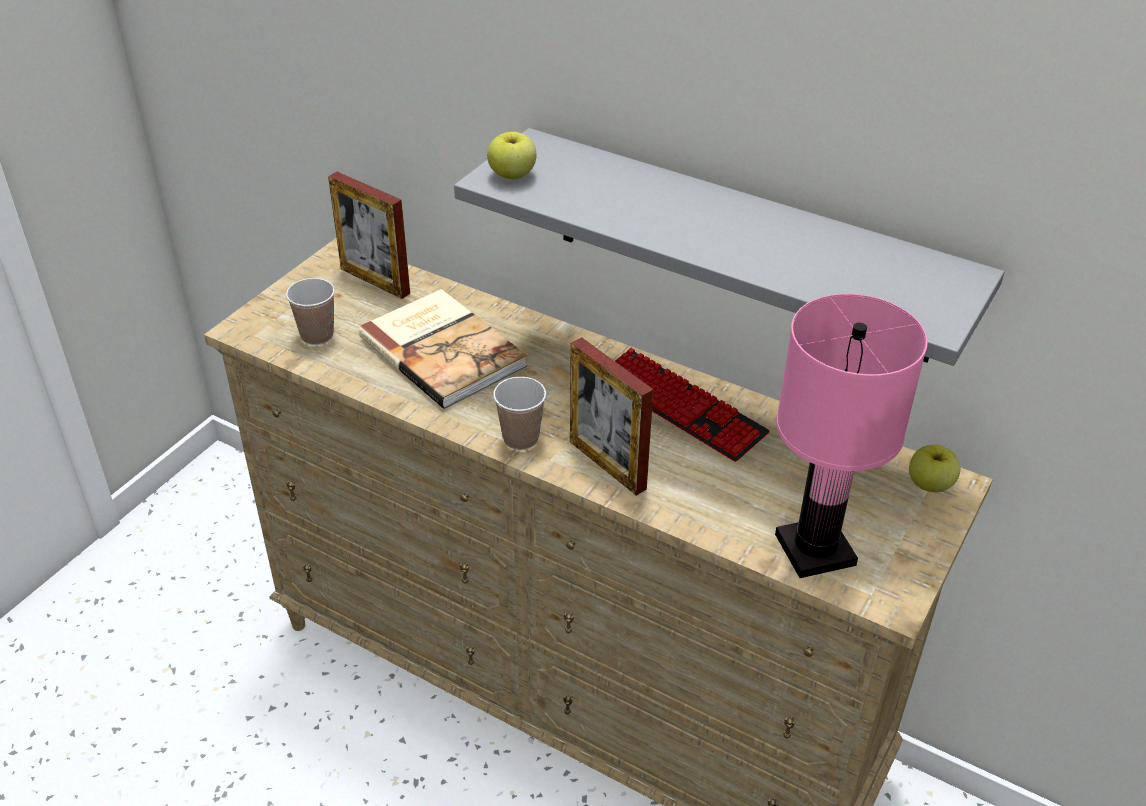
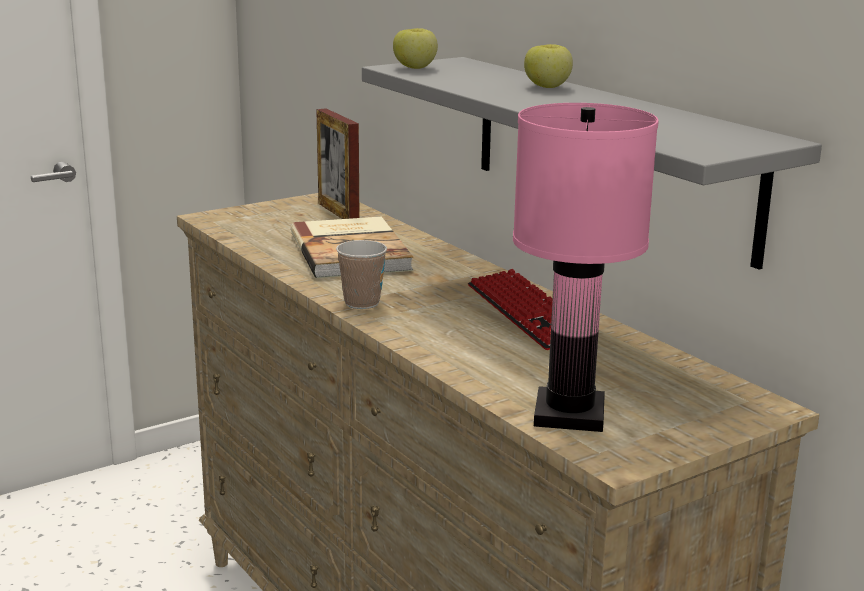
camera: 25 degrees right, 20 degrees down
cup [286,278,335,345] -> none
picture frame [570,337,653,496] -> none
apple [909,444,960,492] -> apple moved to [524,44,573,88]

